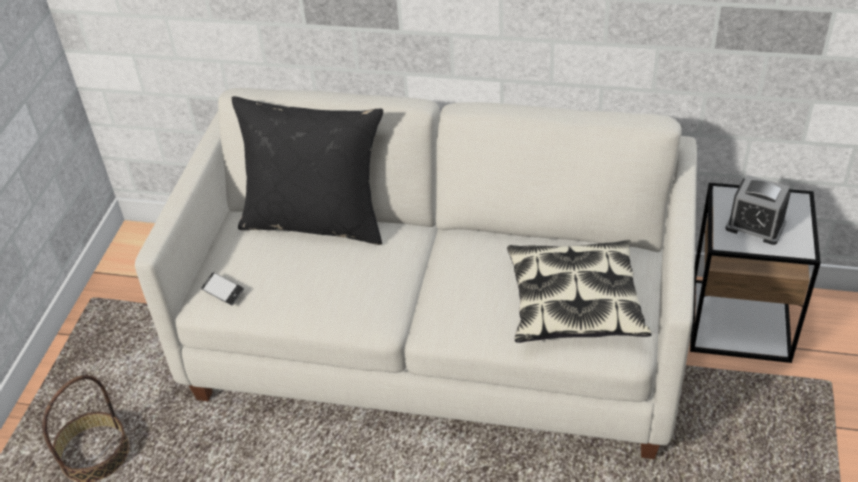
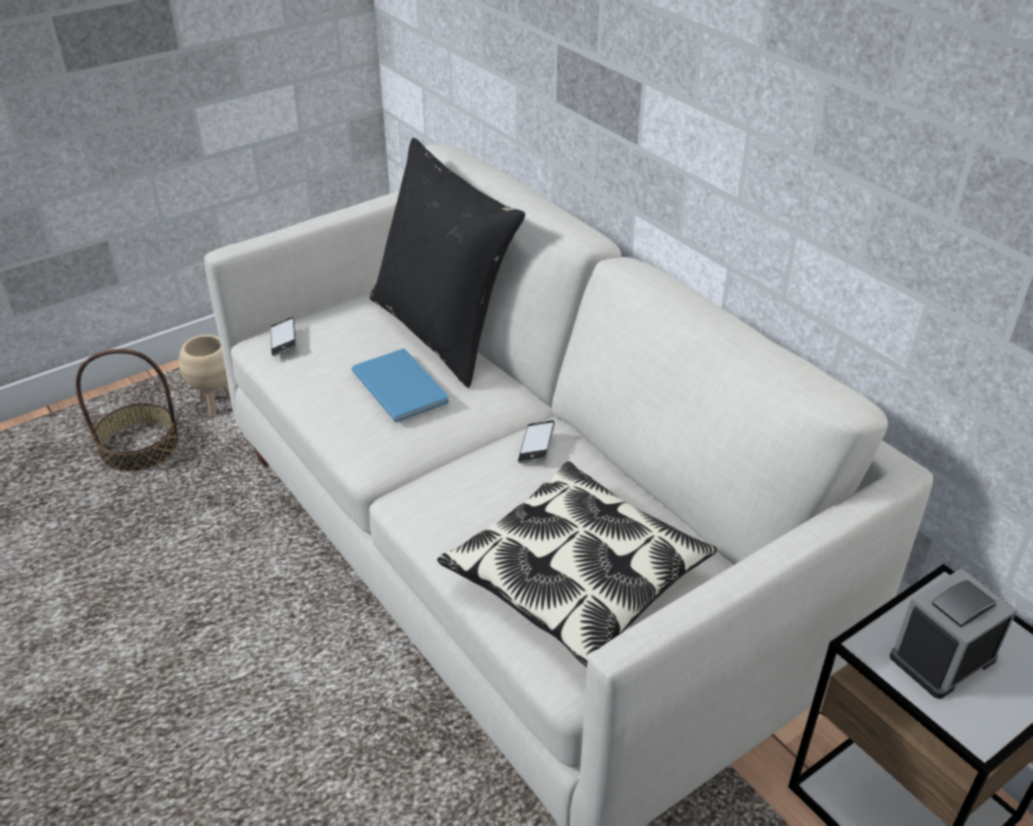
camera: 40 degrees right, 5 degrees down
alarm clock [725,175,791,245] -> alarm clock turned 75 degrees clockwise [890,568,1017,699]
none -> beige planter [179,335,230,416]
none -> blue book [351,349,449,422]
none -> phone [518,420,555,463]

